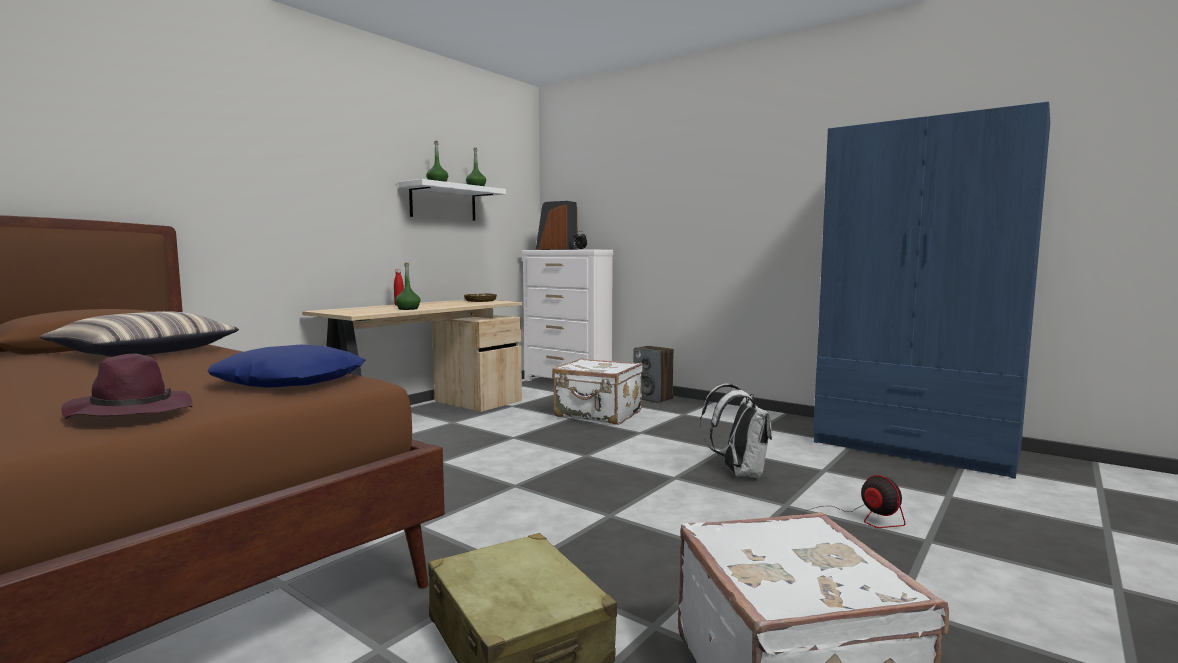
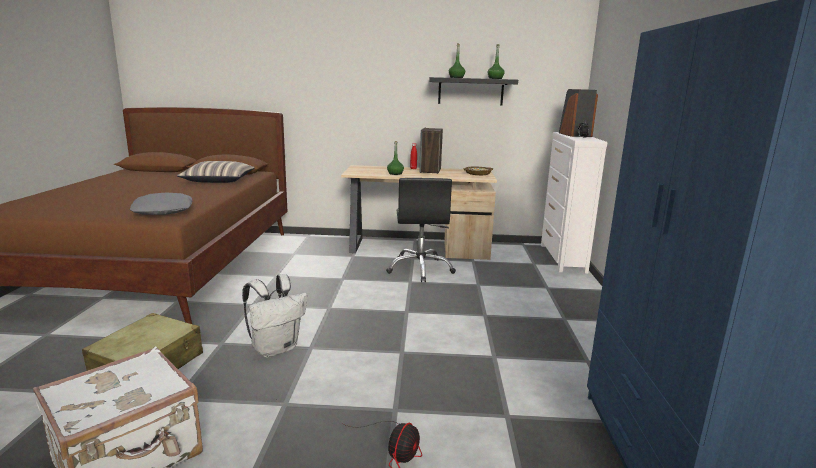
camera: 55 degrees right, 10 degrees up
purple hat [61,353,193,419] -> none
blue pillow [207,345,365,387] -> grey pillow [129,192,192,215]
white shelf [398,179,506,221] -> black shelf [429,77,518,106]
white suitcase [552,358,643,425] -> none
speaker [634,346,674,403] -> speaker moved to [419,128,443,174]
white backpack [700,384,772,478] -> white backpack moved to [242,274,307,358]
none -> black office chair [386,178,456,282]

